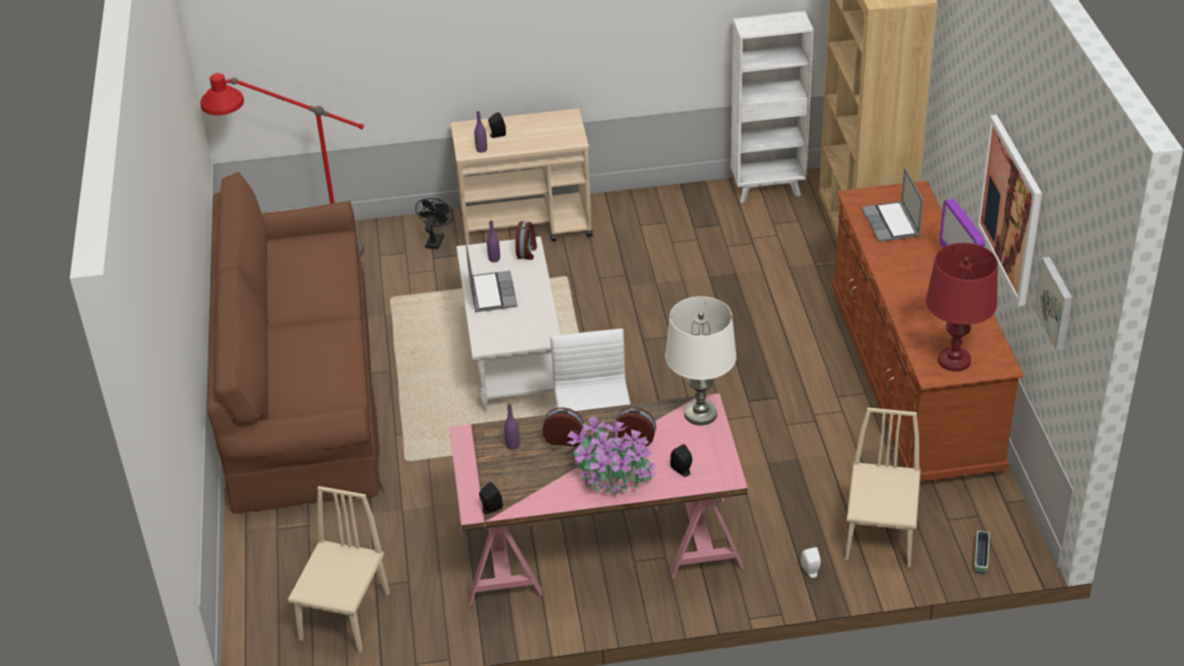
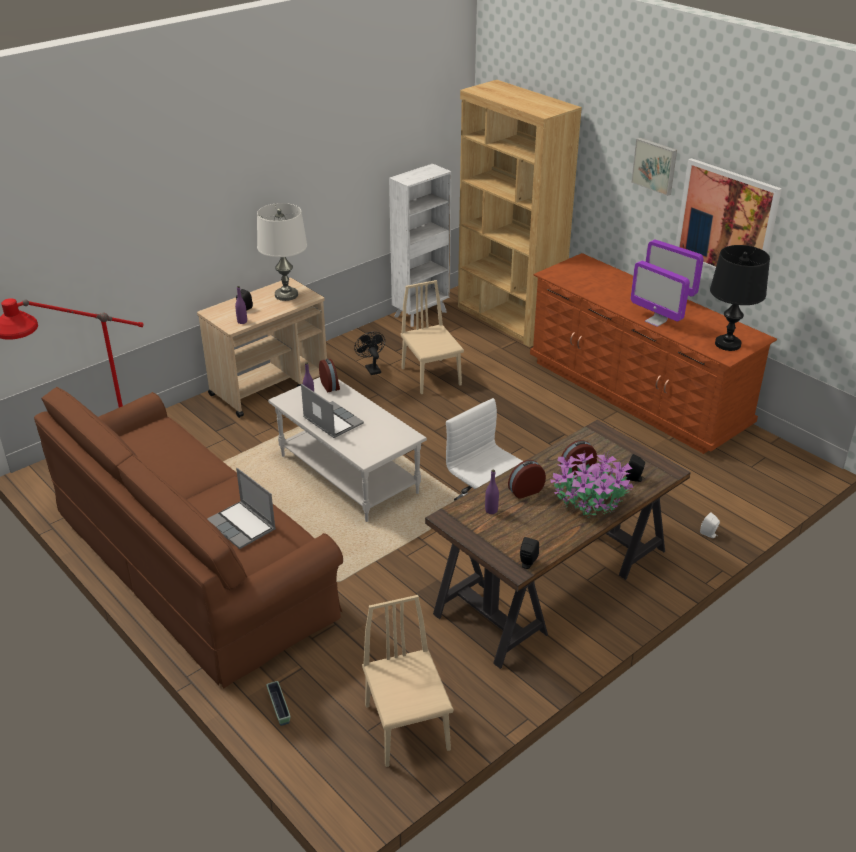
camera: 35 degrees left, 5 degrees down
black fan [415,198,454,249] -> black fan moved to [354,332,385,375]
pink desk [449,393,748,606] -> brown desk [425,420,691,669]
white table lamp [665,296,737,425] -> white table lamp moved to [257,203,307,301]
beige chair [845,407,921,567] -> beige chair moved to [400,280,464,394]
laptop [862,167,923,242] -> laptop moved to [207,468,276,549]
red table lamp [926,243,998,372] -> black table lamp [710,245,770,351]
planter [975,531,990,574] -> planter moved to [266,681,291,726]
picture [1034,257,1073,351] -> picture moved to [631,138,677,196]
none -> monitor [631,261,690,327]

